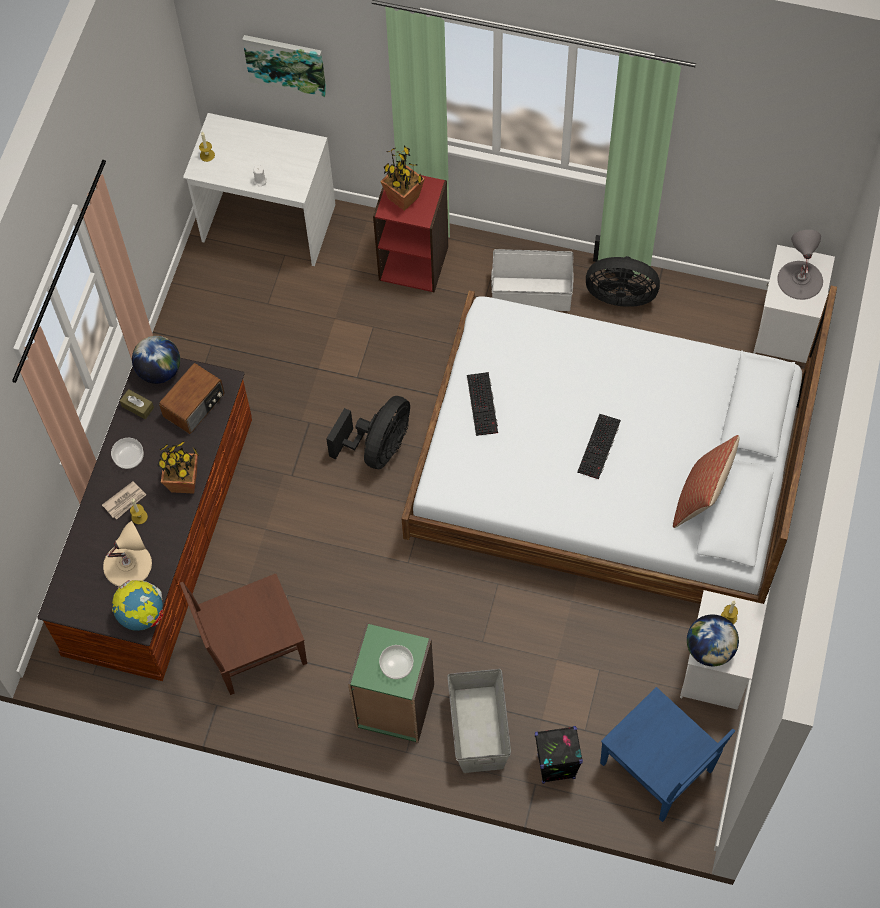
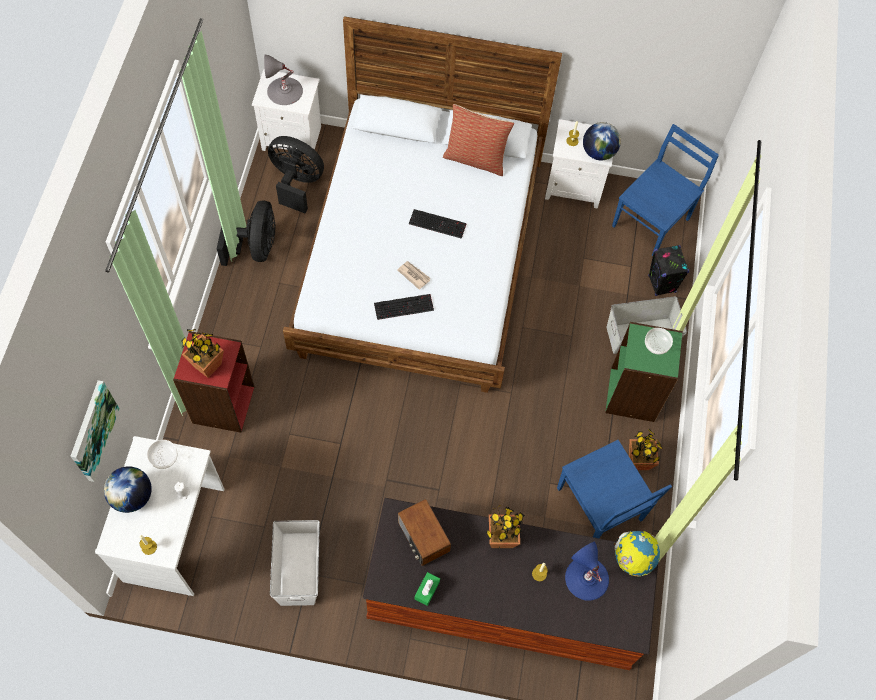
camera: 100 degrees left, 0 degrees up
newspaper [102,482,146,520] -> newspaper moved to [397,261,431,290]
beige table lamp [103,521,152,586] -> blue table lamp [565,542,609,601]
bowl [111,438,144,469] -> bowl moved to [147,440,178,469]
brown tissue box [120,389,154,419] -> green tissue box [415,572,440,606]
globe [132,336,180,384] -> globe moved to [104,466,152,513]
radio [159,363,225,434] -> radio turned 150 degrees counterclockwise [398,499,451,566]
brown chair [180,574,307,695] -> blue chair [557,440,672,538]
black fan [326,396,410,469] -> black fan moved to [268,136,324,213]
white storage box [491,249,574,311] -> white storage box moved to [270,520,320,606]
none -> potted plant [629,429,663,470]

